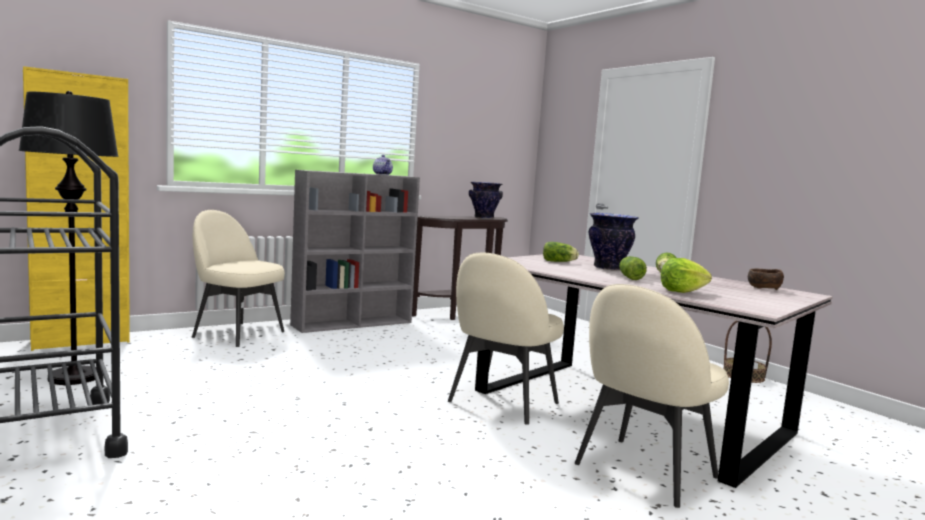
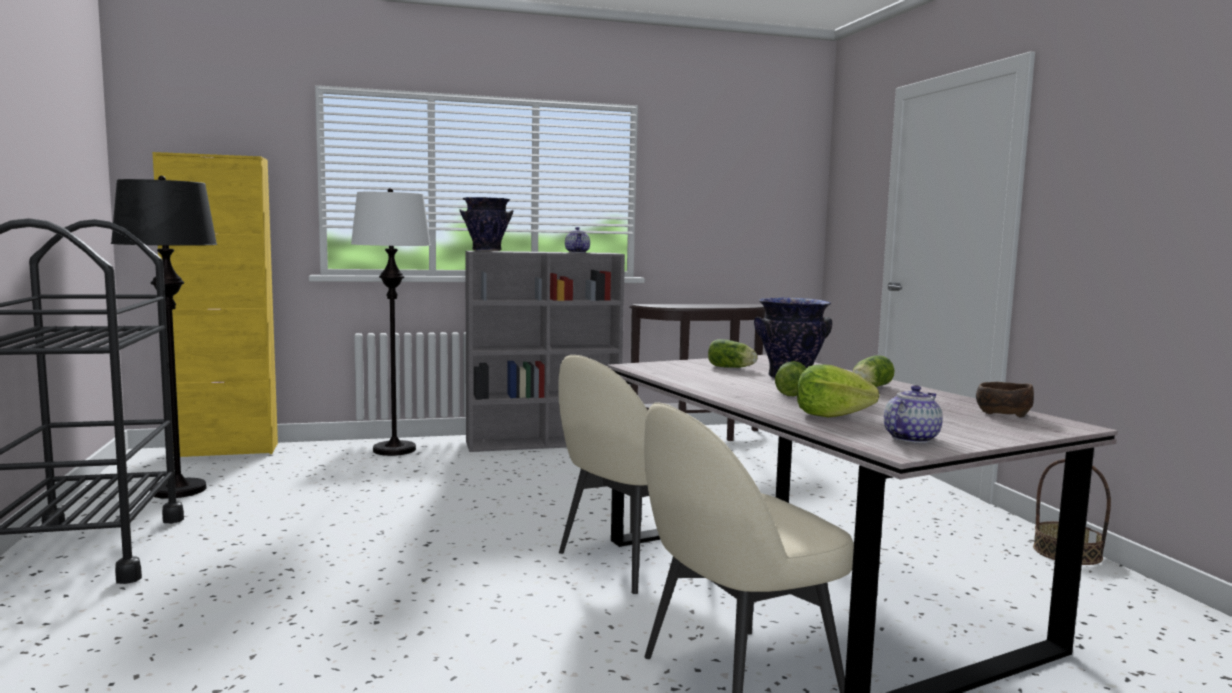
camera: 20 degrees right, 0 degrees up
beige chair [192,210,285,347] -> white floor lamp [351,188,431,456]
vase [469,182,503,219] -> vase moved to [459,197,514,251]
none -> teapot [884,385,943,443]

